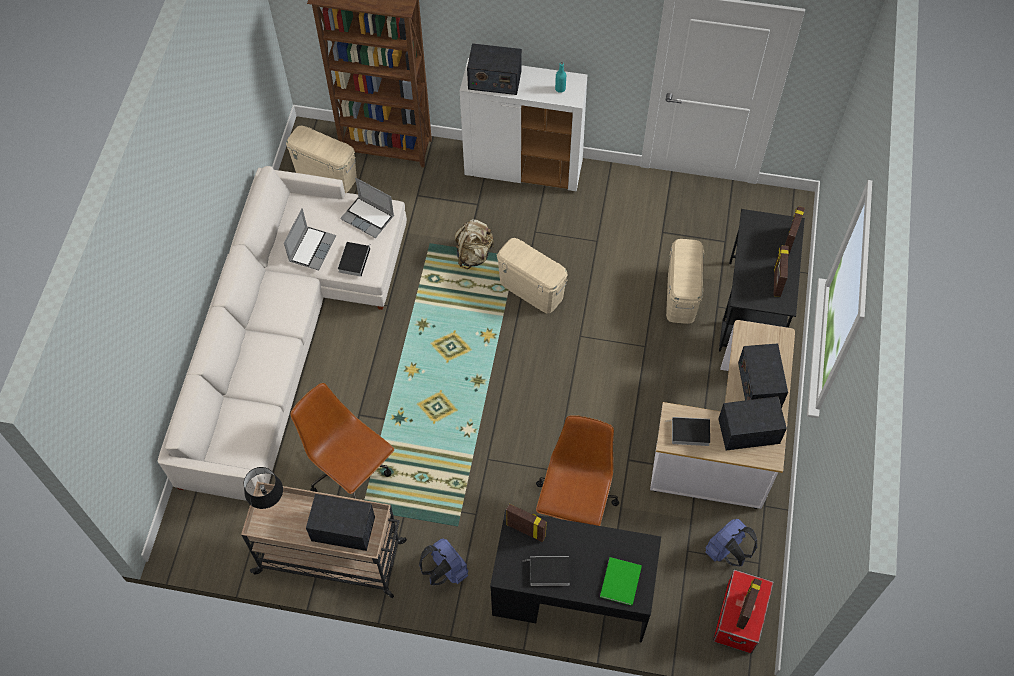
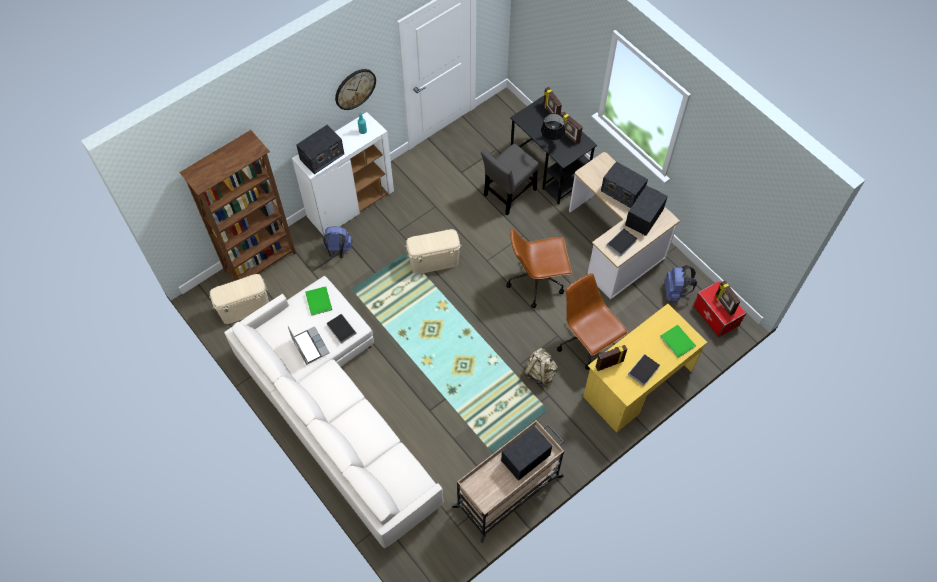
camera: 50 degrees left, 0 degrees up
black table lamp [244,467,283,509] -> black table lamp moved to [541,114,565,144]
brown office chair [290,383,394,499] -> brown office chair moved to [506,228,572,308]
laptop [340,178,394,238] -> green book [305,286,332,316]
blue backpack [419,538,468,585] -> blue backpack moved to [323,226,352,258]
beige backpack [455,219,494,269] -> beige backpack moved to [524,348,558,387]
black desk [490,510,661,643] -> yellow desk [583,304,707,433]
beige storage box [666,239,704,324] -> grey chair [481,144,539,215]
none -> wall clock [335,69,376,110]

